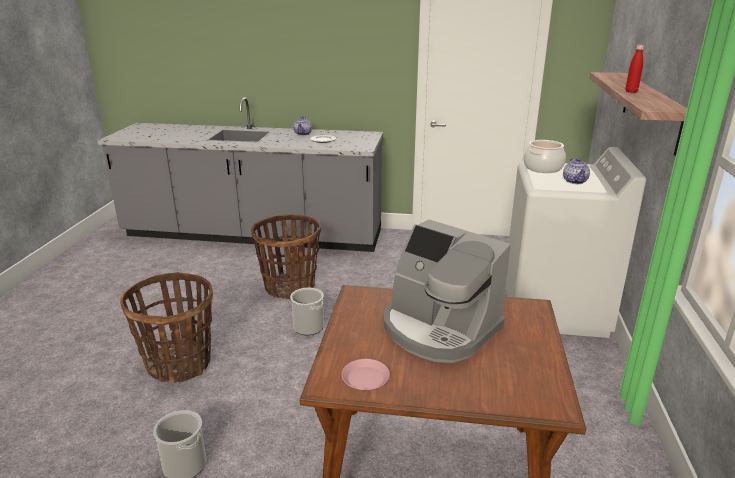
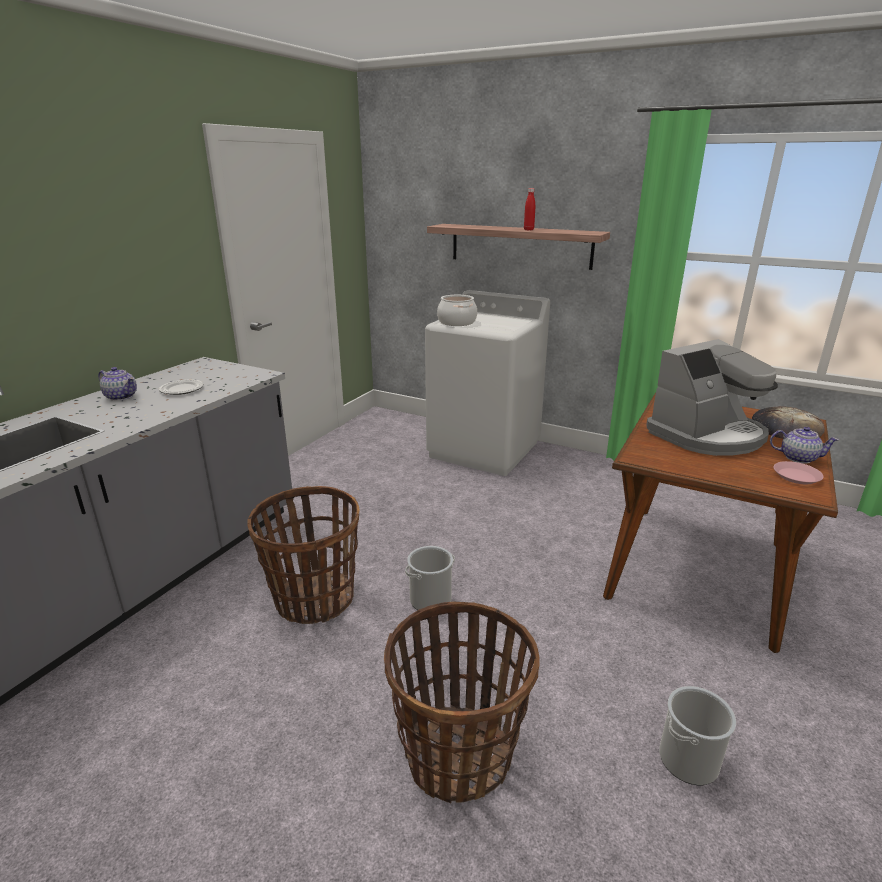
camera: 70 degrees left, 0 degrees up
teapot [563,158,590,184] -> teapot moved to [770,427,839,464]
none -> bread [752,406,825,439]

